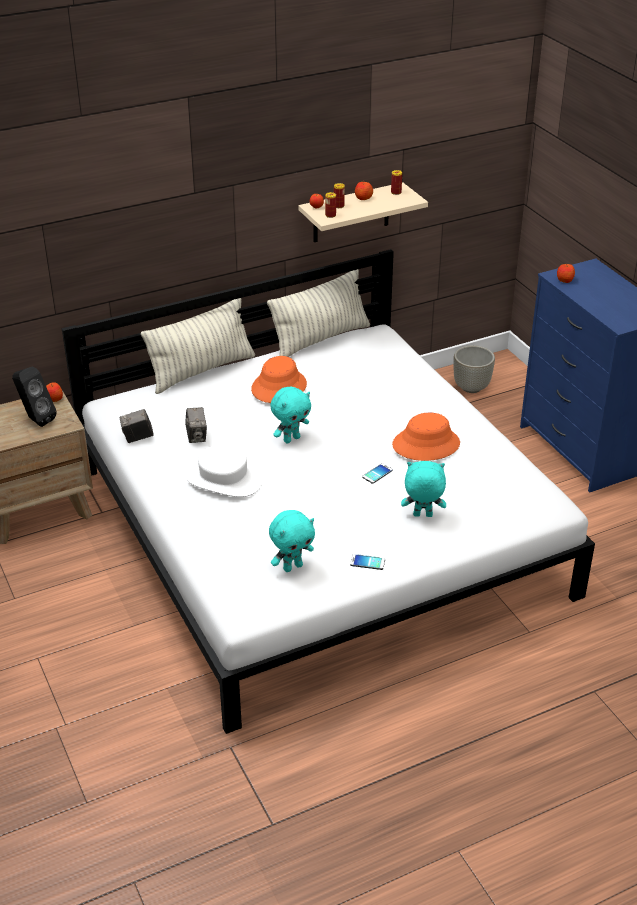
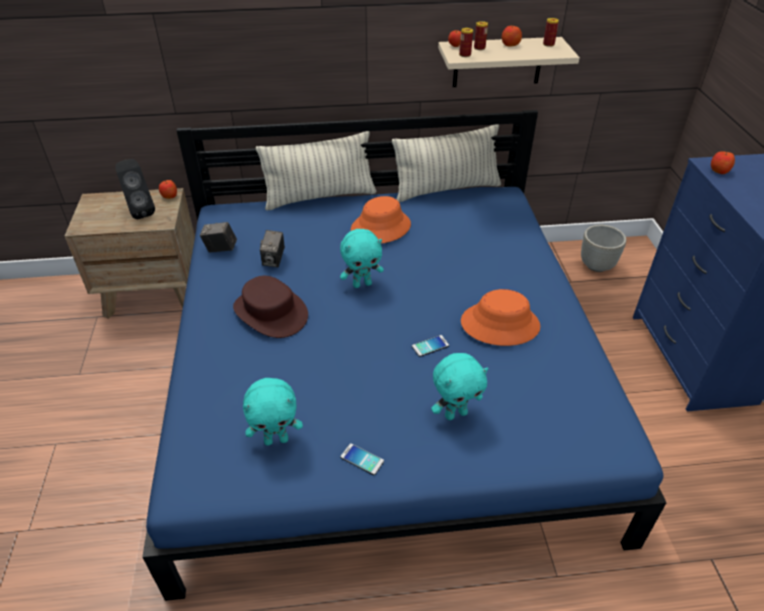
camera: 20 degrees right, 5 degrees up
white bed [62,249,595,734] -> blue bed [142,110,667,601]
white hat [186,446,262,497] -> brown hat [233,276,308,338]
turquoise plush toy [401,461,446,517] -> turquoise plush toy turned 135 degrees clockwise [431,353,488,420]

